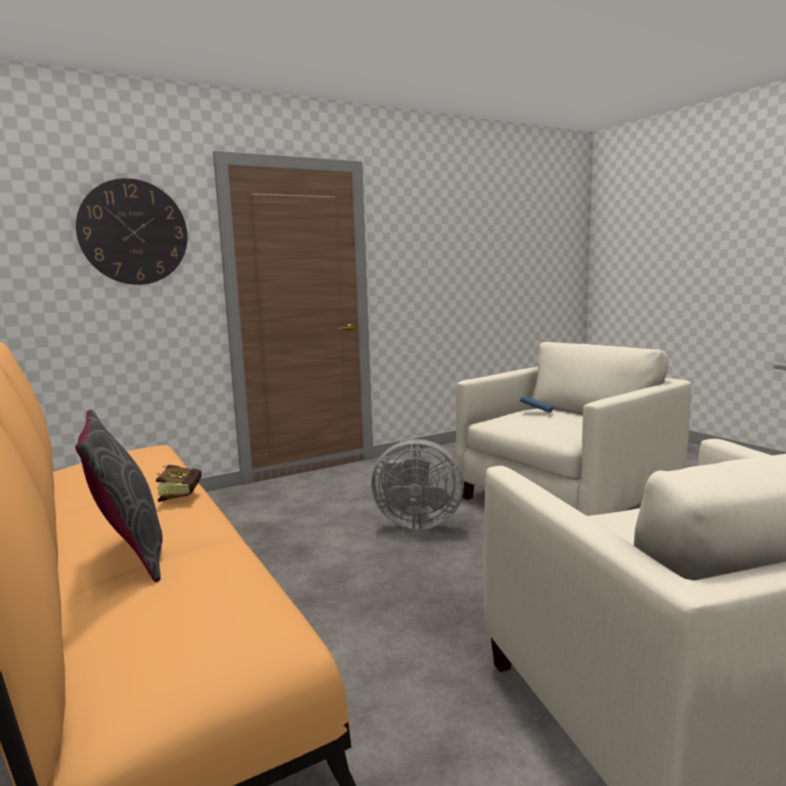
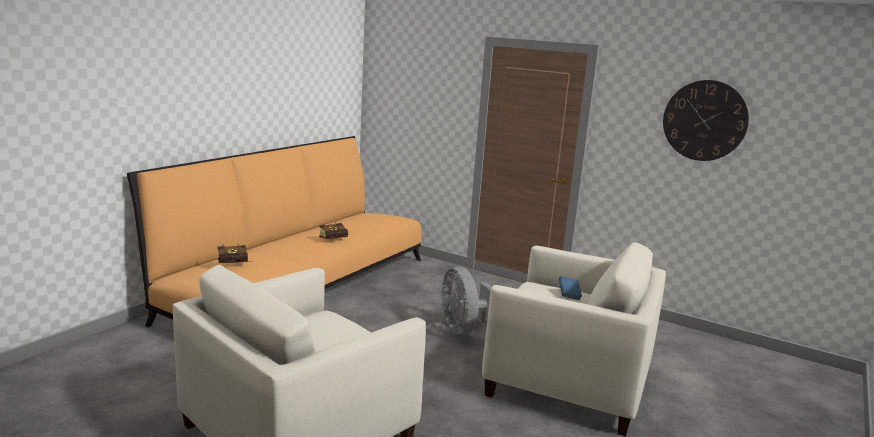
camera: 60 degrees right, 5 degrees up
grey pillow [75,410,163,582] -> none
wall clock [76,178,187,285] -> wall clock moved to [663,80,749,161]
none -> book [217,244,251,263]

